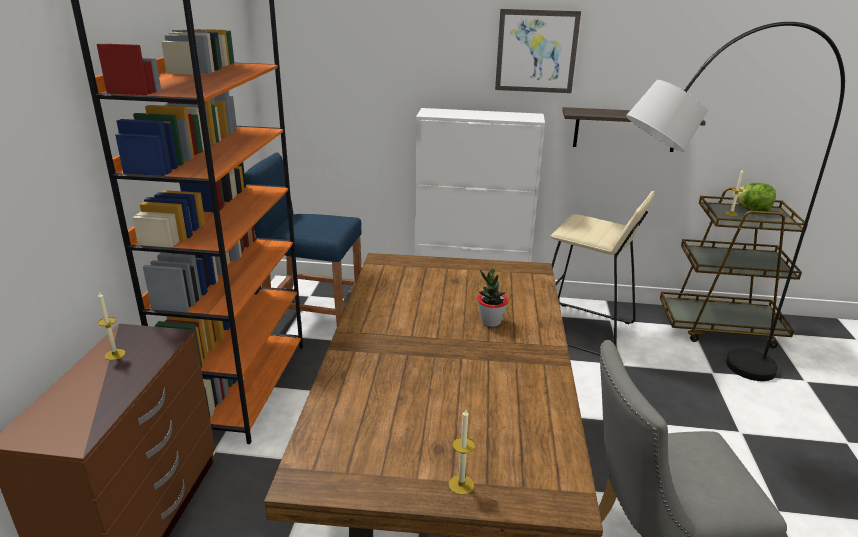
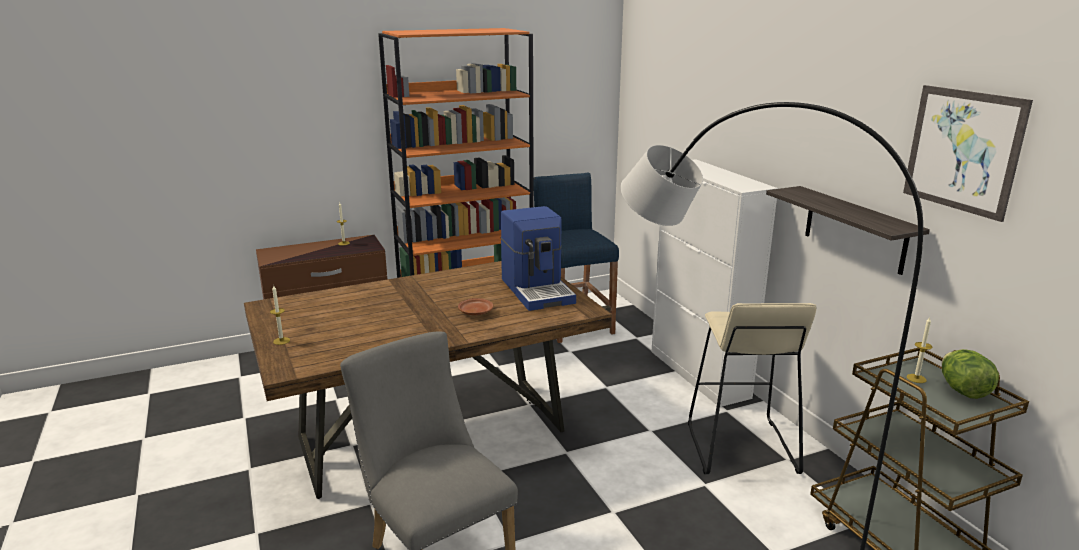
camera: 60 degrees right, 5 degrees down
potted plant [477,269,509,327] -> brown plate [458,298,493,316]
picture [495,9,581,93] -> picture moved to [903,85,1033,222]
none -> coffee machine [500,206,576,311]

